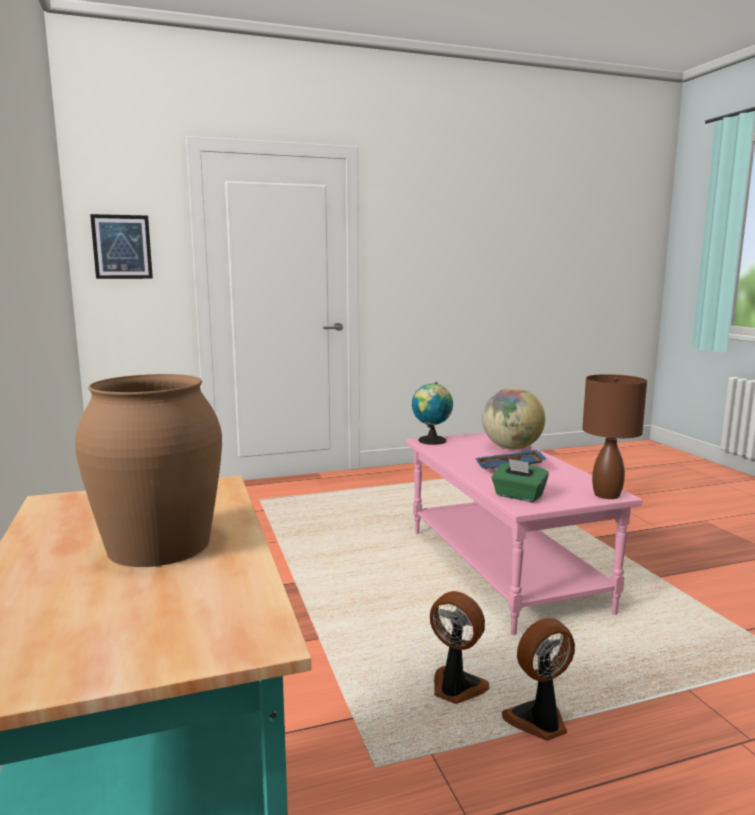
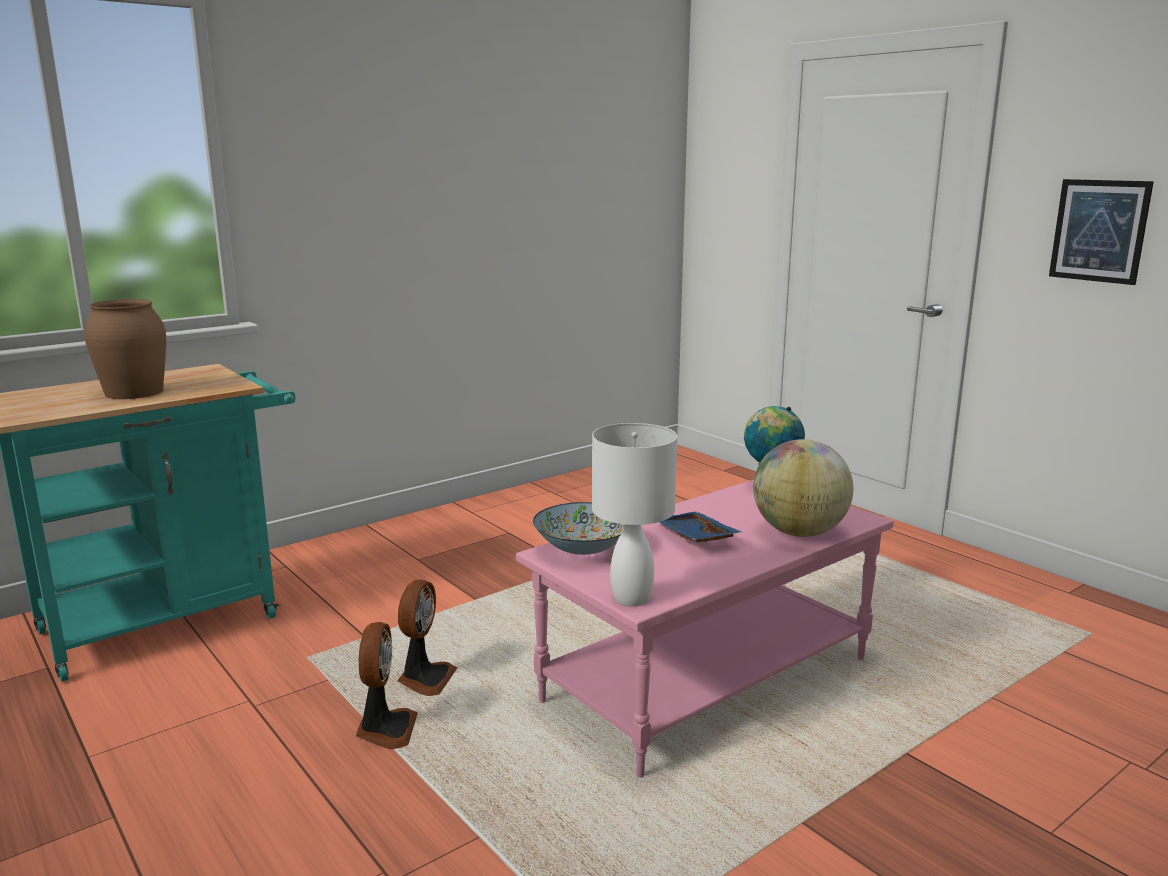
camera: 70 degrees right, 5 degrees up
picture [90,214,153,279] -> picture moved to [1049,179,1154,285]
green tissue box [491,458,549,502] -> bowl [533,502,625,555]
fan [502,618,575,741] -> fan turned 45 degrees clockwise [356,622,418,749]
brown table lamp [582,374,647,499] -> white table lamp [592,423,677,606]

